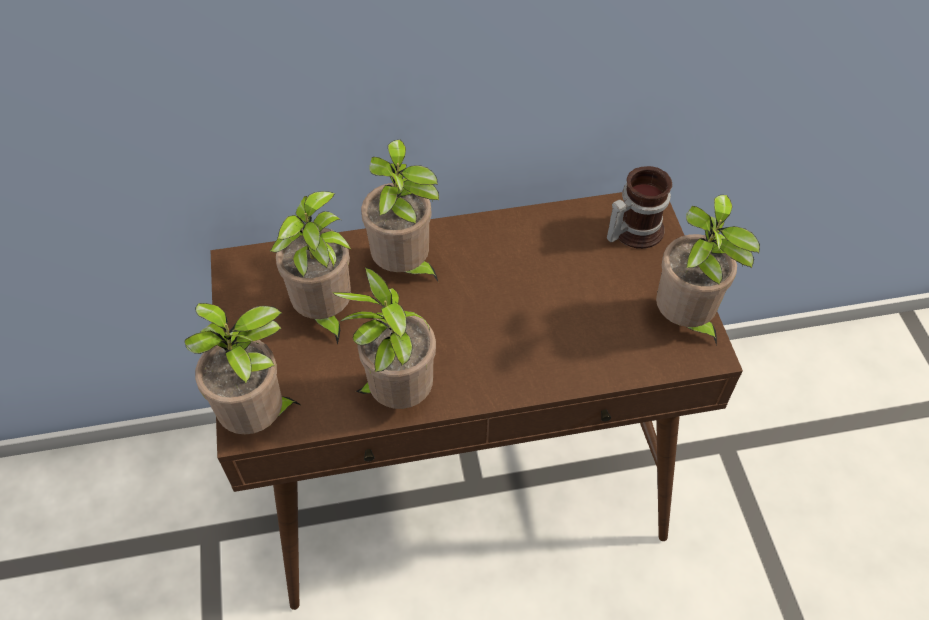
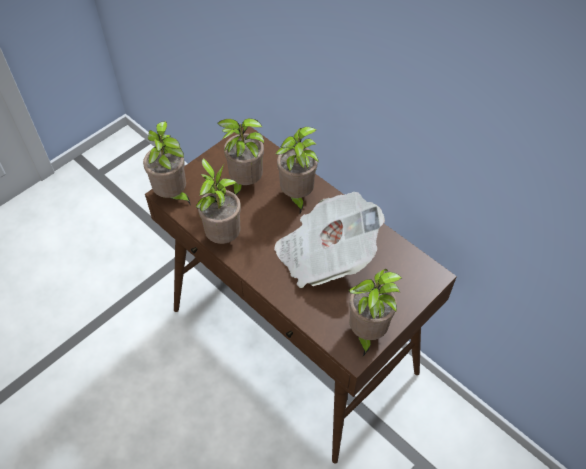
camera: 55 degrees right, 0 degrees up
mug [607,166,672,249] -> none
none -> newspaper [274,192,385,288]

